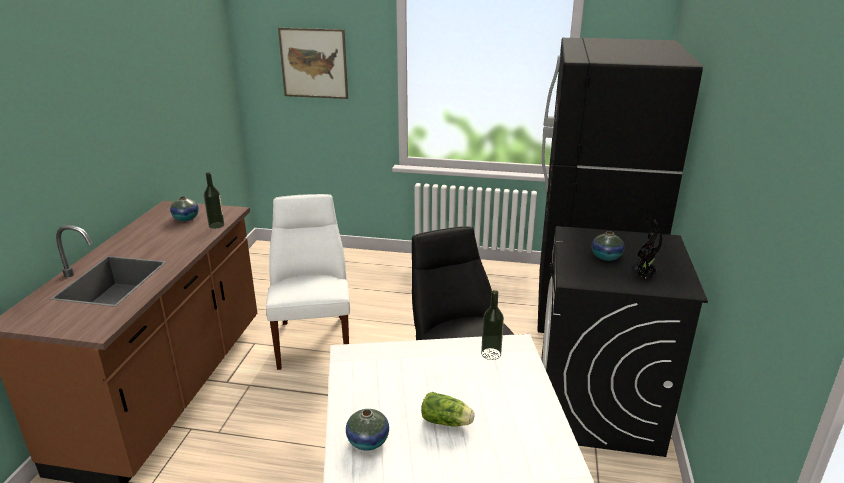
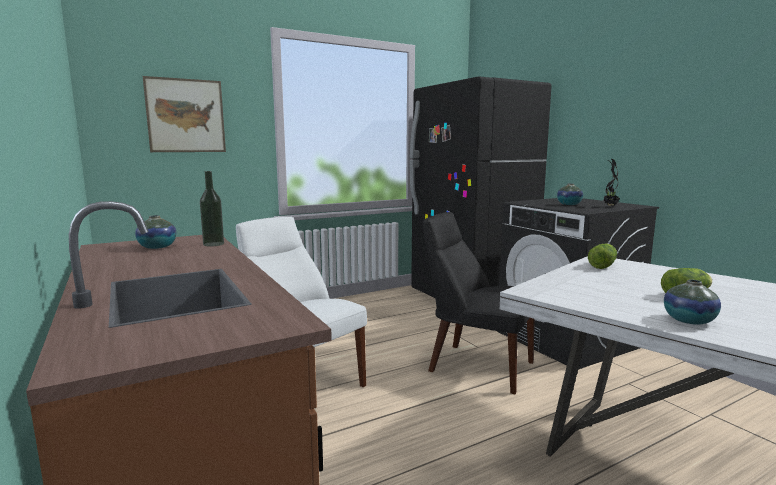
camera: 40 degrees left, 15 degrees down
bottle [481,290,504,360] -> lettuce [588,243,617,269]

